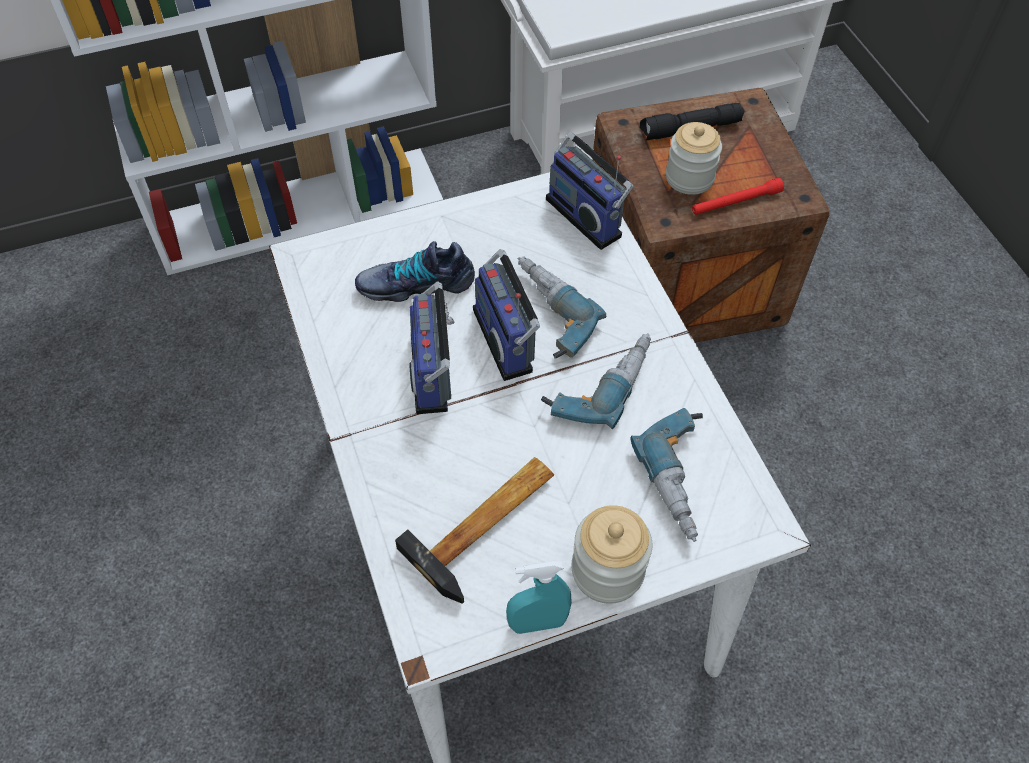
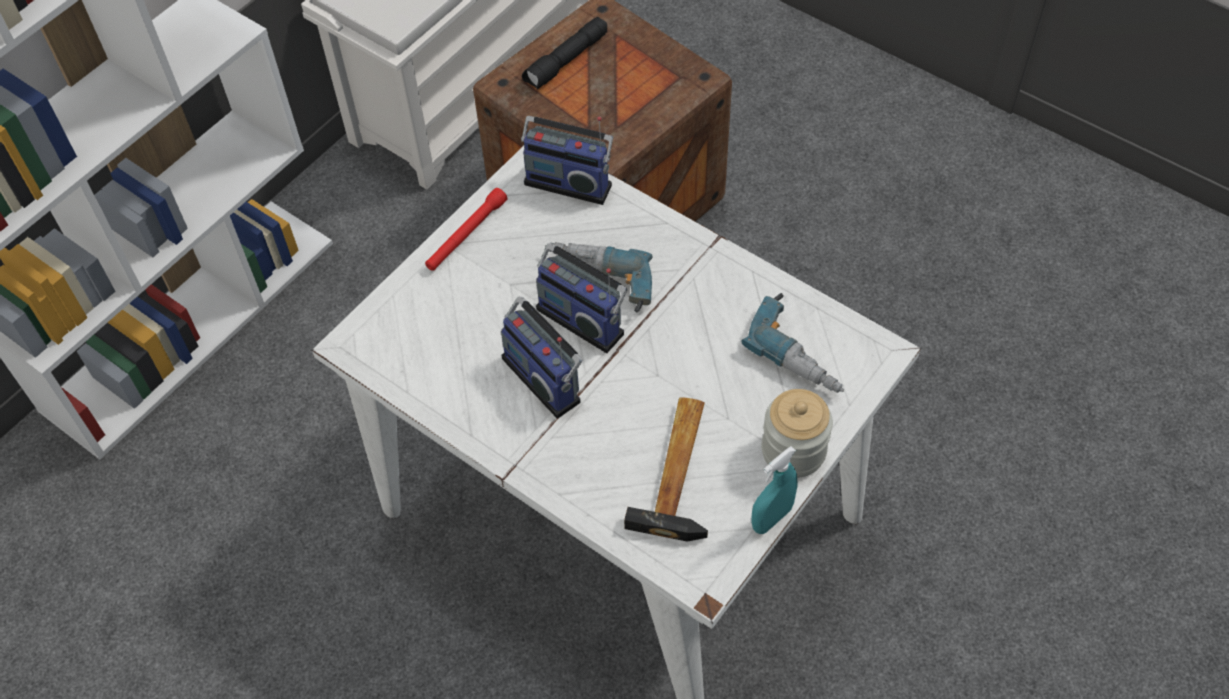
camera: 30 degrees left, 0 degrees up
shoe [355,241,475,302] -> none
power drill [541,333,651,430] -> none
jar [666,122,722,195] -> none
red flashlight [692,178,784,215] -> red flashlight moved to [425,188,507,271]

